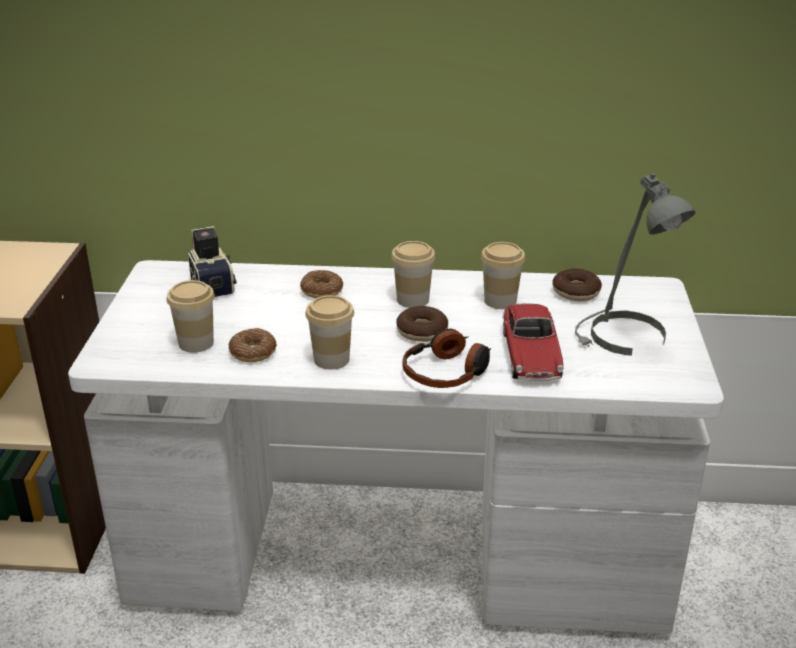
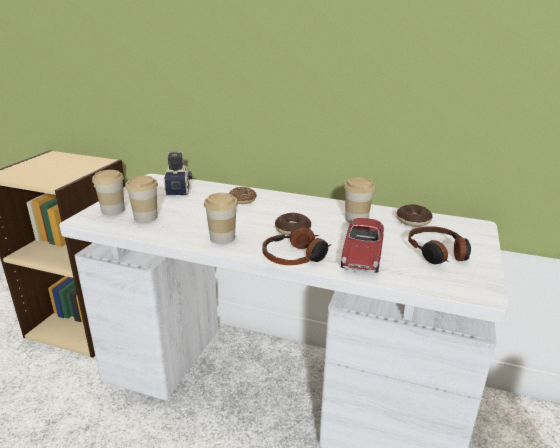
camera: 15 degrees right, 5 degrees down
donut [229,328,277,362] -> none
cup [391,241,435,308] -> cup moved to [92,170,125,215]
grey table lamp [575,174,696,356] -> headphones [408,226,471,264]

